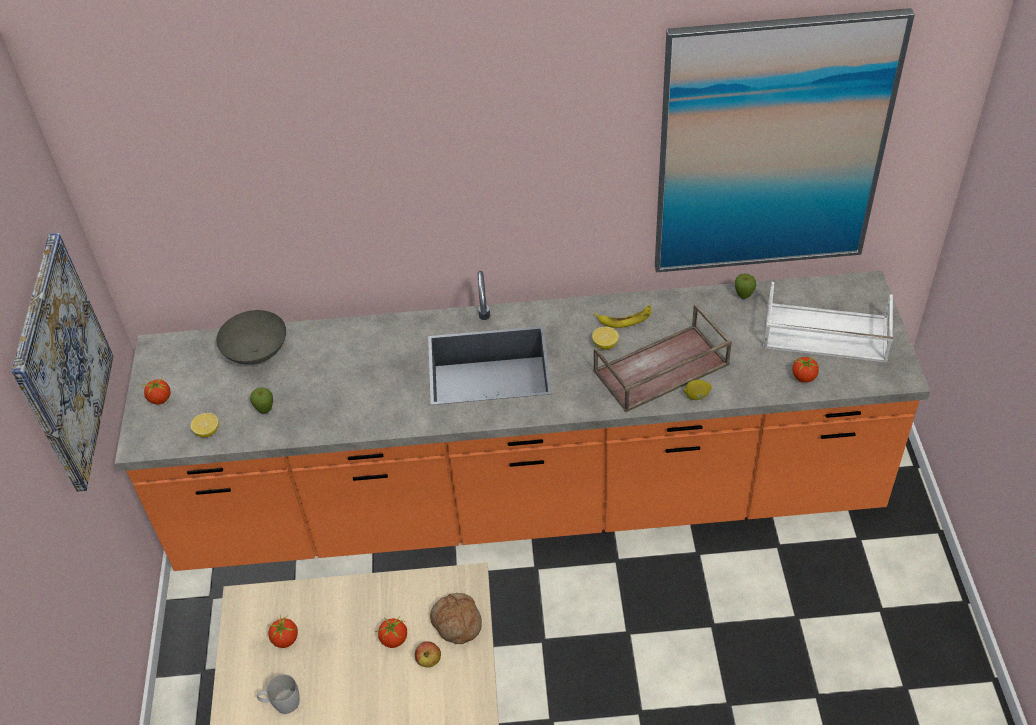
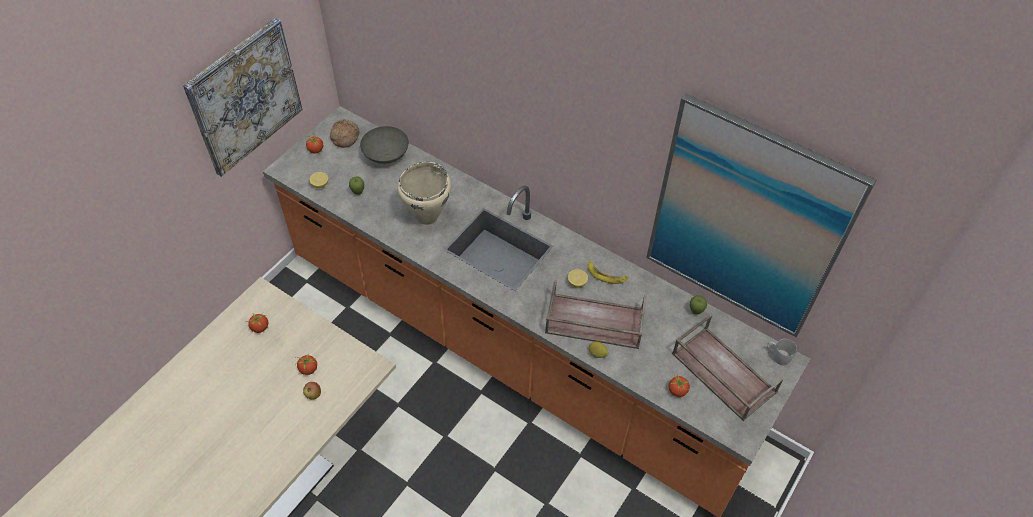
camera: 35 degrees right, 5 degrees up
white mug [257,674,300,714] -> white mug moved to [767,339,797,365]
bread [430,593,482,644] -> bread moved to [330,119,360,148]
white tray [763,282,893,363] -> brown tray [672,314,784,421]
none -> beige cooking pot [397,162,451,225]

